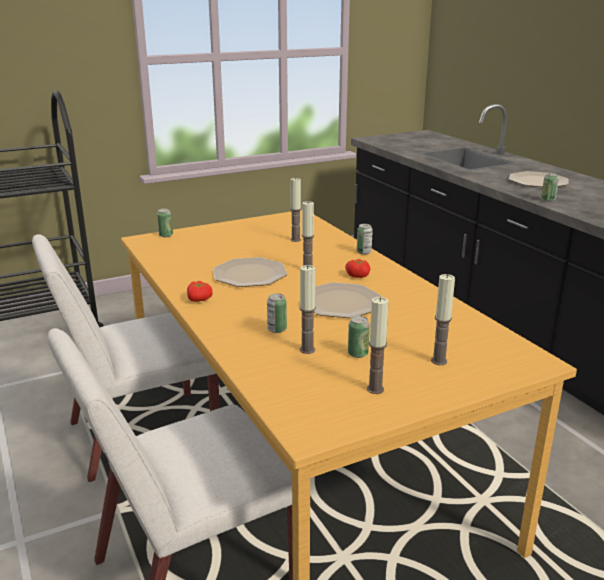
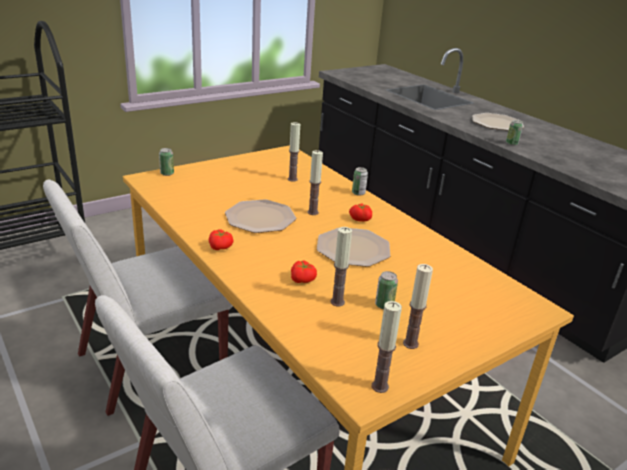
camera: 10 degrees left, 5 degrees up
can [267,293,287,333] -> tomato [291,260,317,283]
candle [431,274,455,365] -> candle moved to [372,301,402,393]

